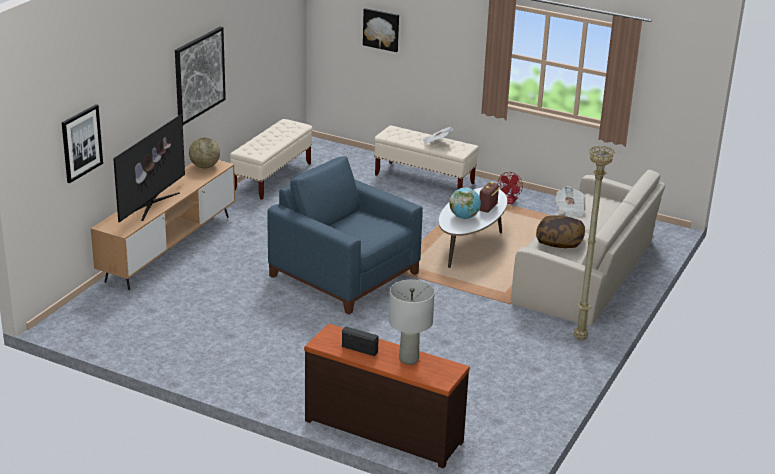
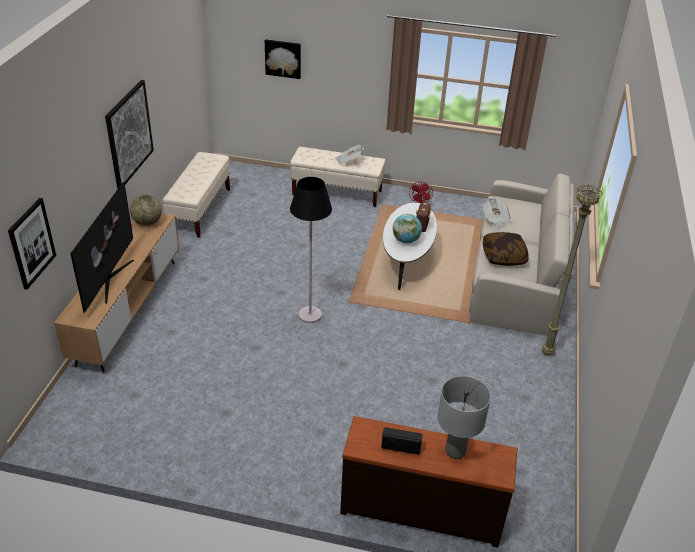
camera: 15 degrees left, 10 degrees up
blue armchair [267,156,423,314] -> black floor lamp [290,177,332,323]

